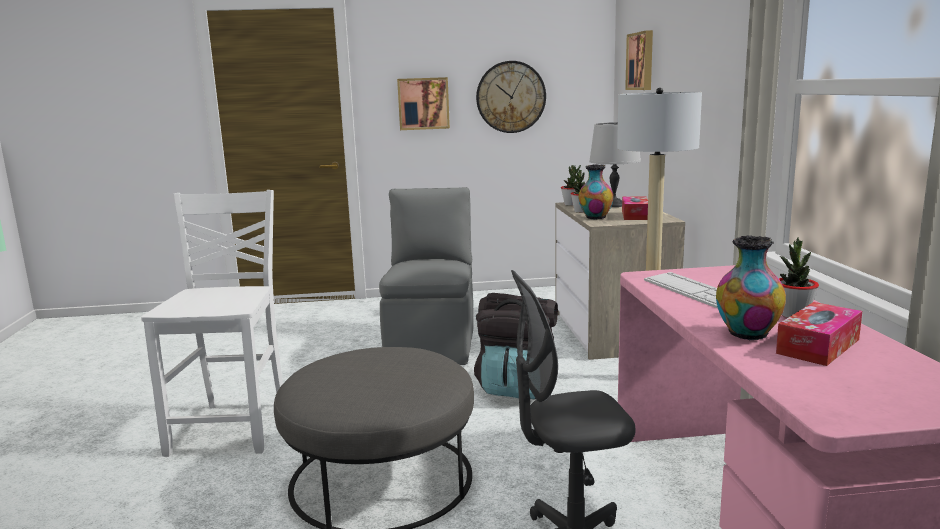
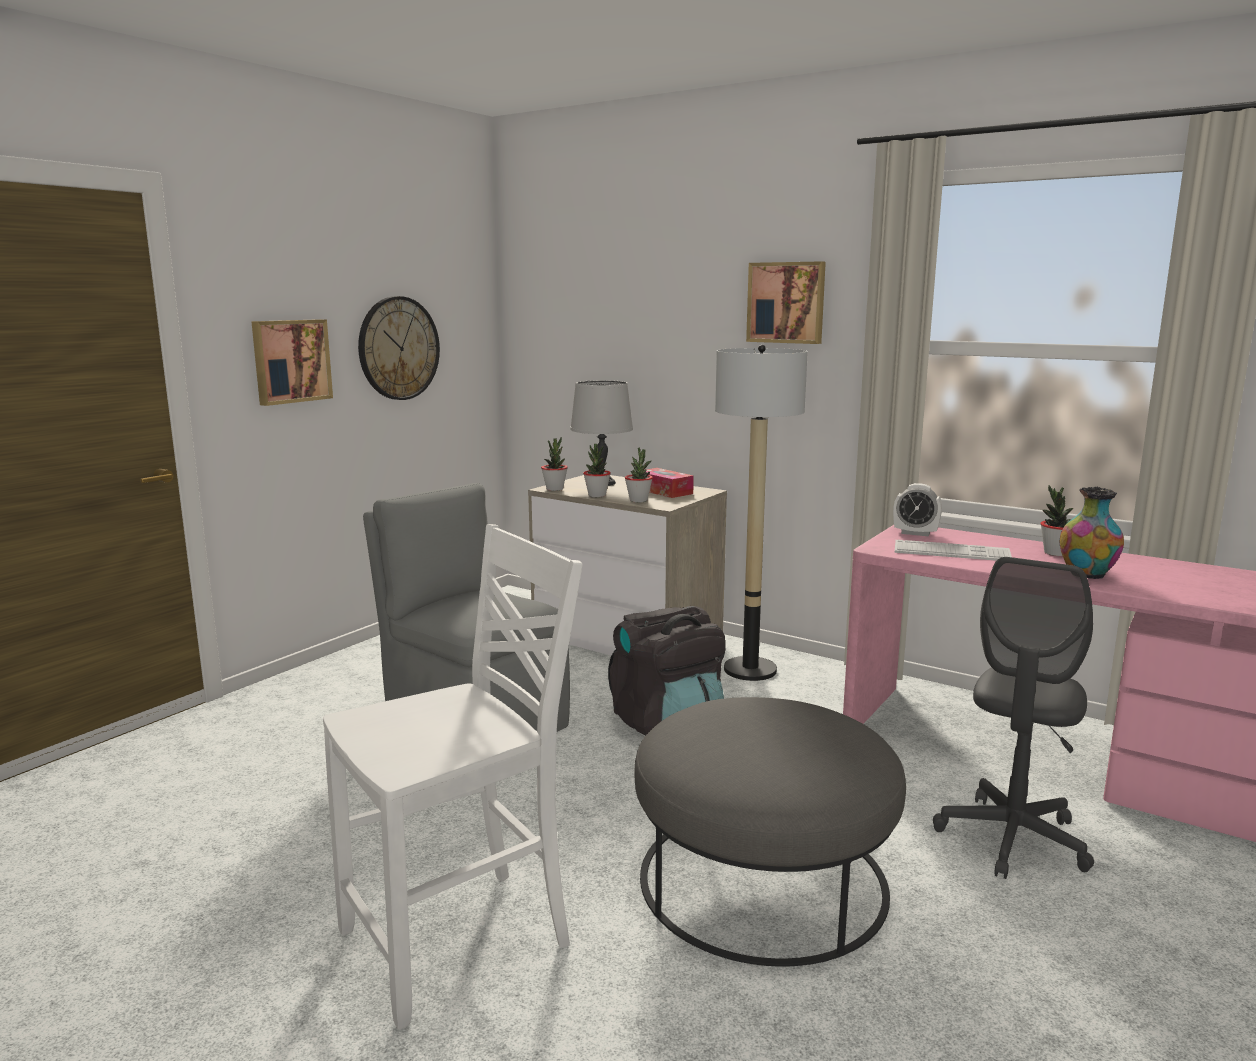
camera: 50 degrees left, 0 degrees up
white chair [141,190,283,457] -> white chair turned 105 degrees clockwise [323,524,582,1030]
vase [578,164,613,220] -> potted plant [625,447,653,503]
picture [625,30,653,90] -> picture moved to [746,261,826,344]
tissue box [776,302,862,366] -> none
none -> alarm clock [893,483,942,536]

